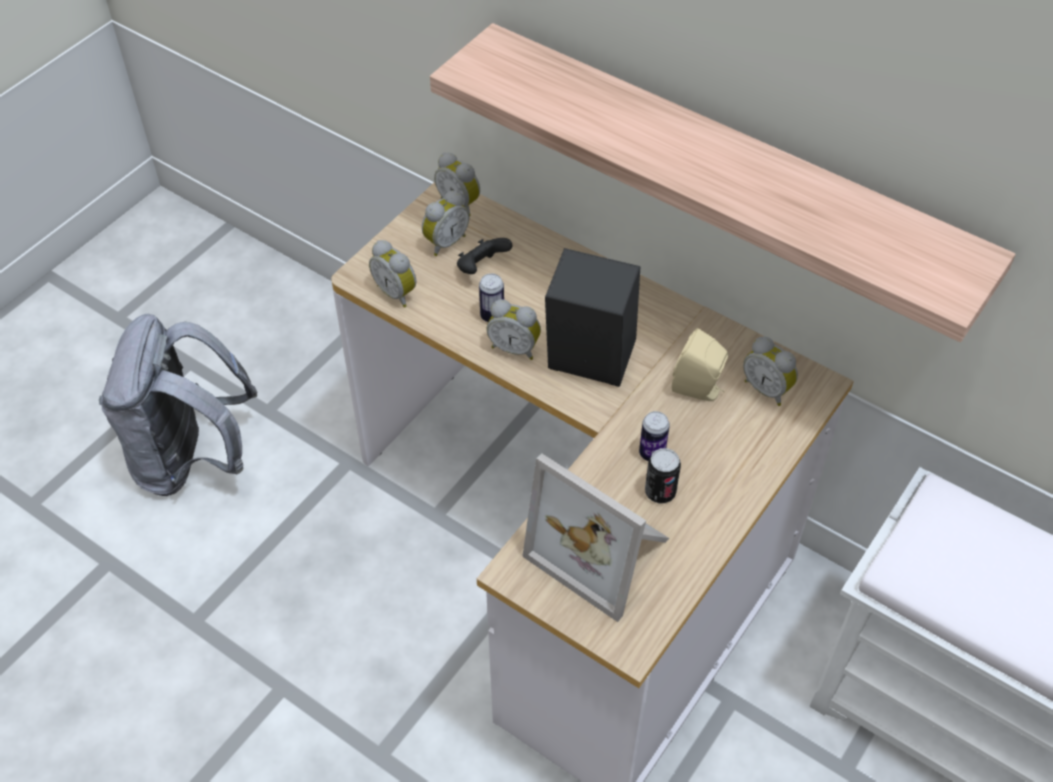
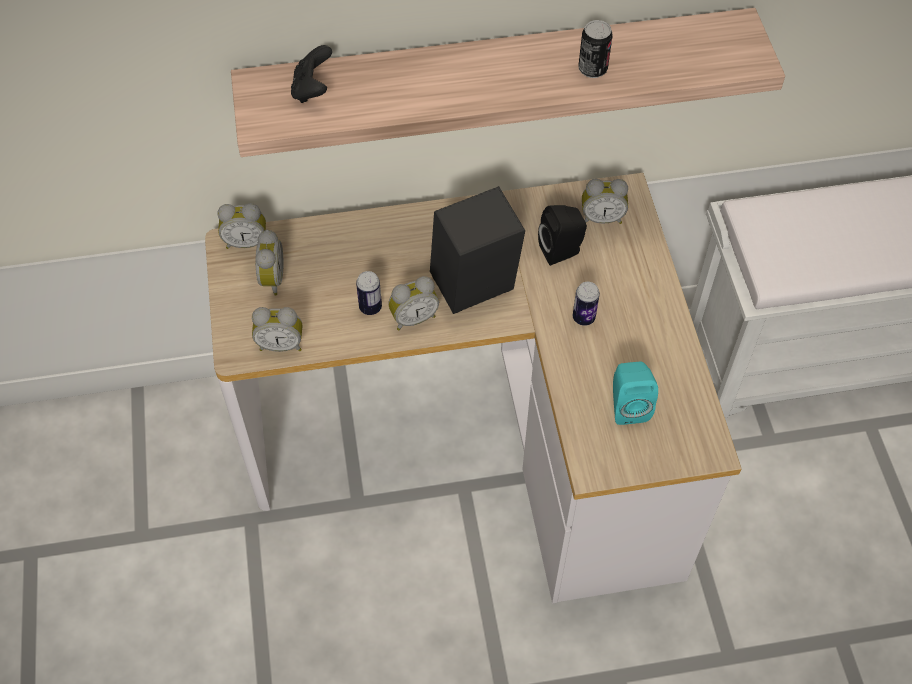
camera: 45 degrees left, 5 degrees up
grey backpack [99,314,258,496] -> none
black game controller [457,238,512,274] -> black game controller moved to [291,45,332,103]
picture frame [522,453,669,622] -> turquoise speaker [613,362,658,425]
can [645,448,681,503] -> can moved to [578,20,613,78]
beige speaker [672,328,728,401] -> black speaker [538,205,587,266]

